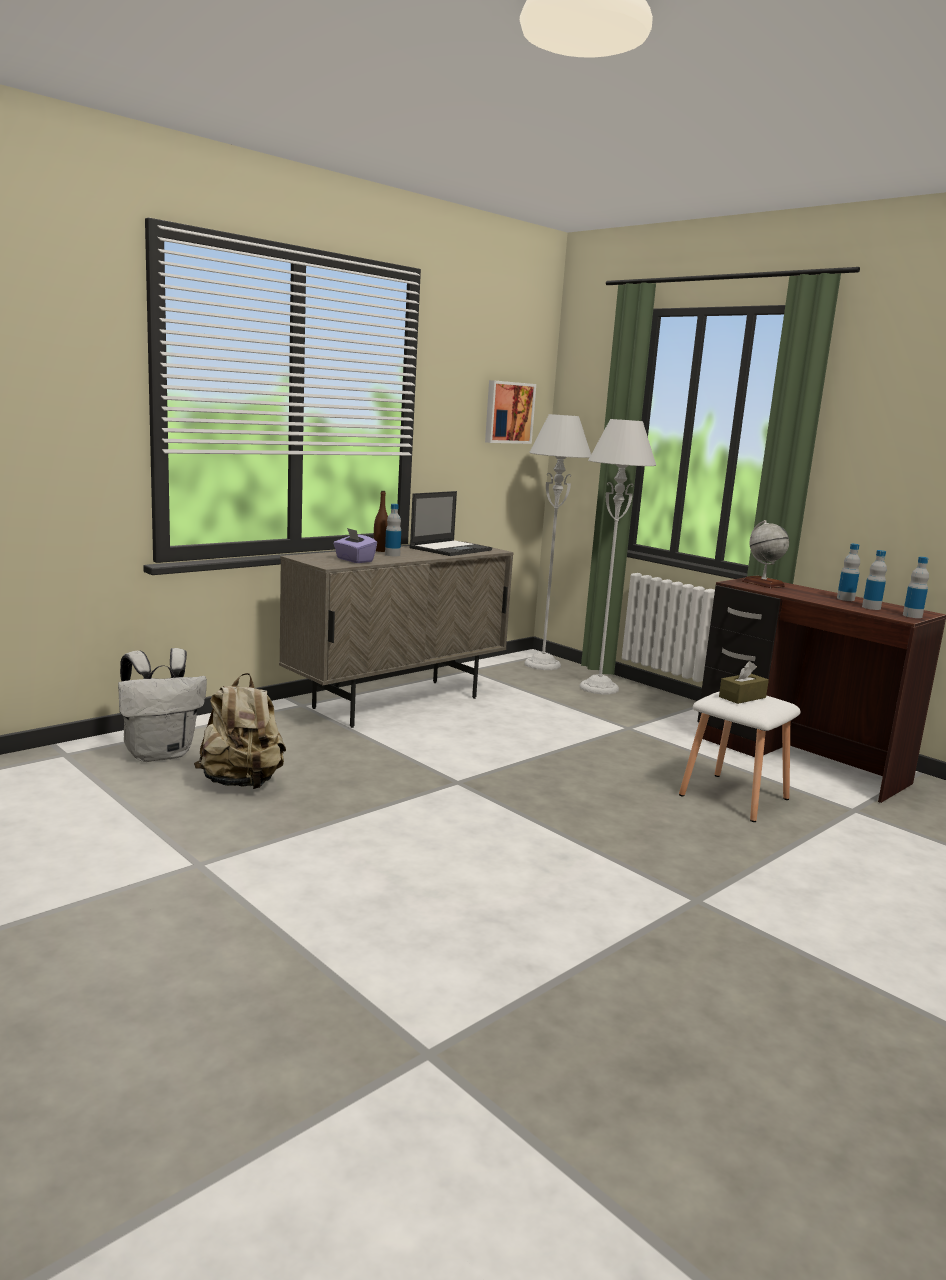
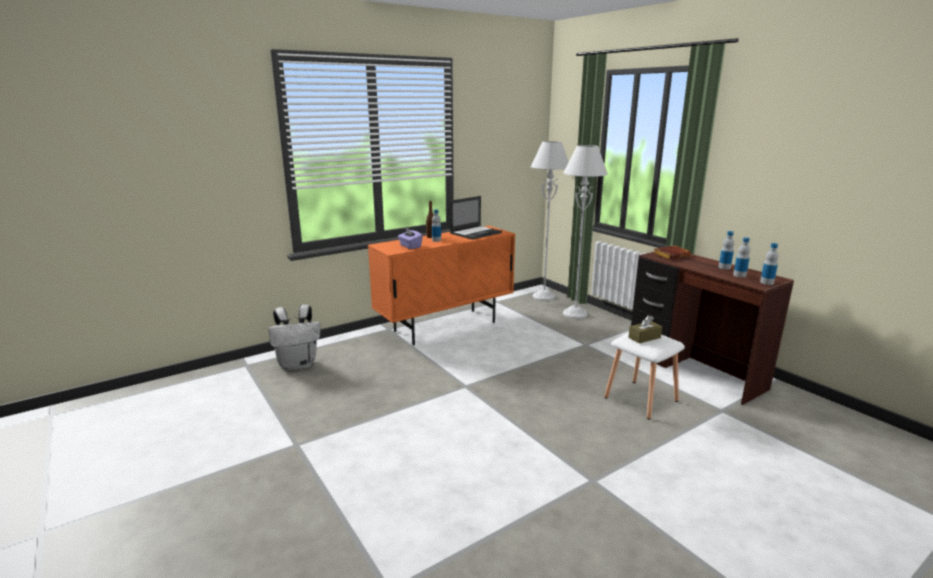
camera: 10 degrees right, 5 degrees up
beige backpack [194,673,286,789] -> none
beige cabinet [279,542,514,728] -> orange cabinet [368,226,515,346]
picture [485,380,536,444] -> none
globe [742,520,789,588] -> brown book [653,245,691,260]

